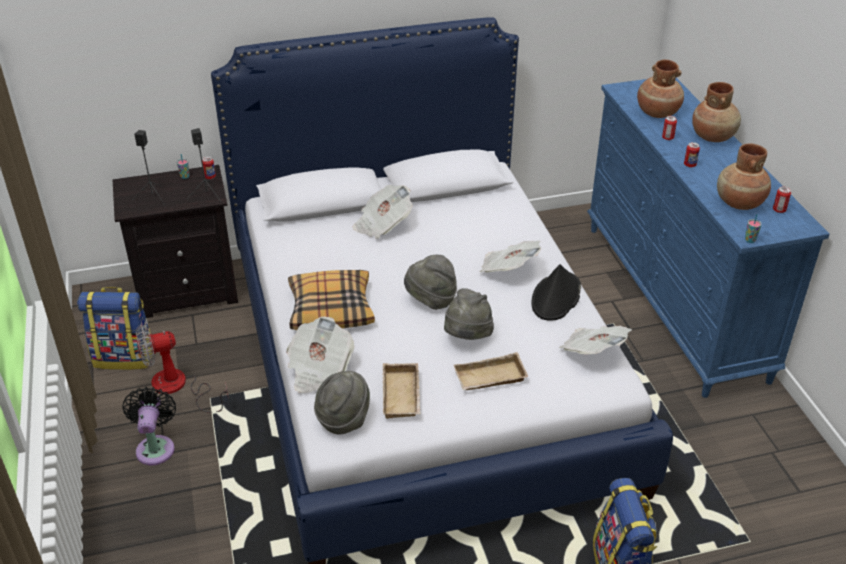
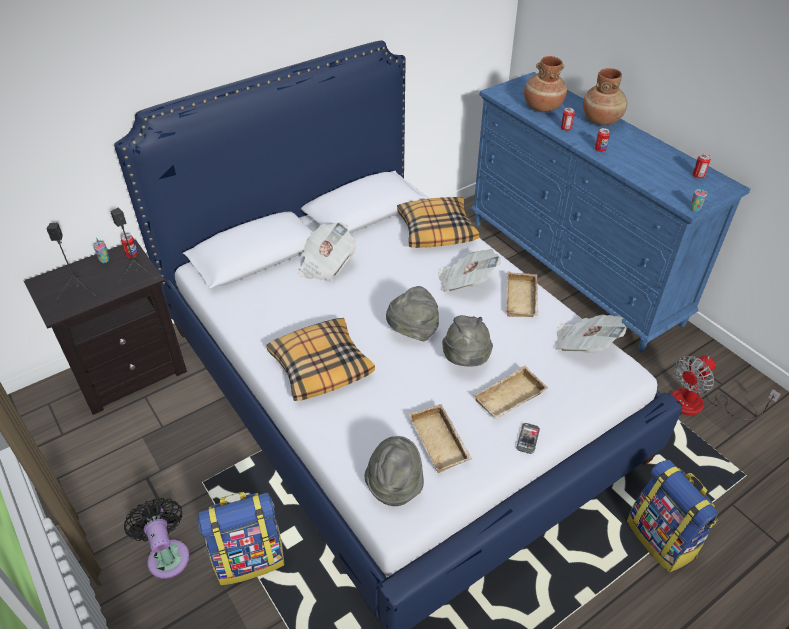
camera: 20 degrees left, 5 degrees up
backpack [77,287,153,370] -> backpack moved to [198,492,285,585]
fan [136,325,229,413] -> fan moved to [671,355,781,421]
newspaper [287,317,354,393] -> none
black hat [531,264,581,321] -> beige tray [506,271,538,317]
brown vase [717,143,771,210] -> none
none -> pillow [397,197,479,248]
none -> phone [516,423,540,454]

